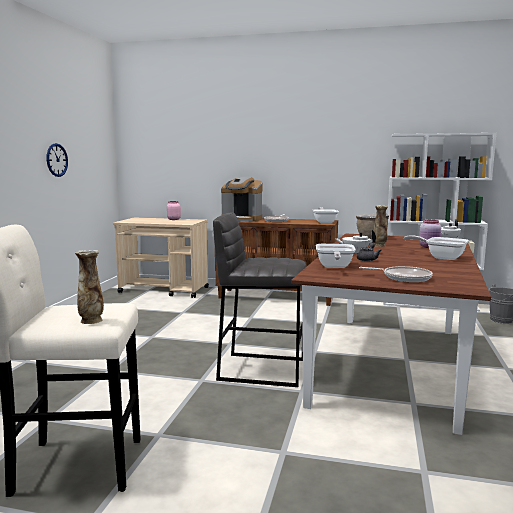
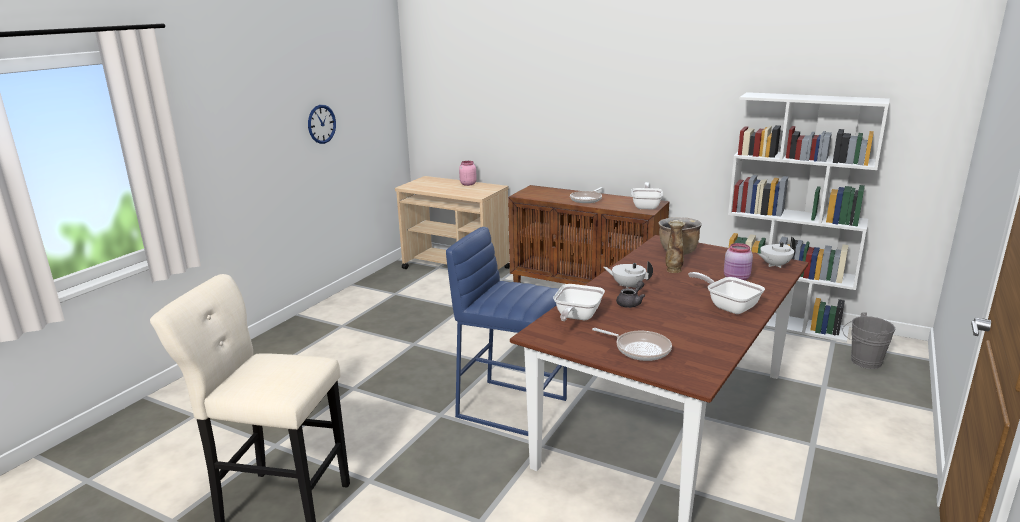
camera: 15 degrees right, 10 degrees up
vase [75,250,104,324] -> none
grey stool [213,212,306,387] -> blue stool [446,227,567,436]
coffee machine [221,177,262,222] -> none

